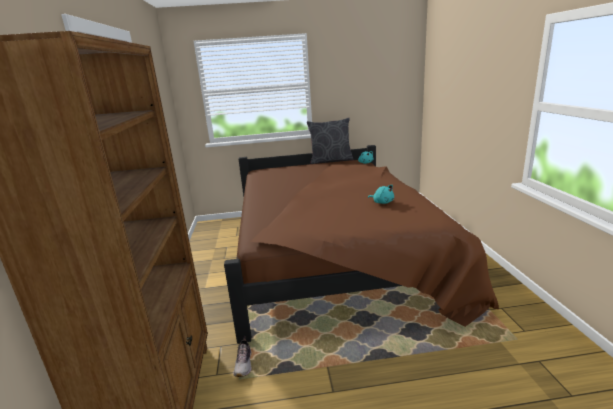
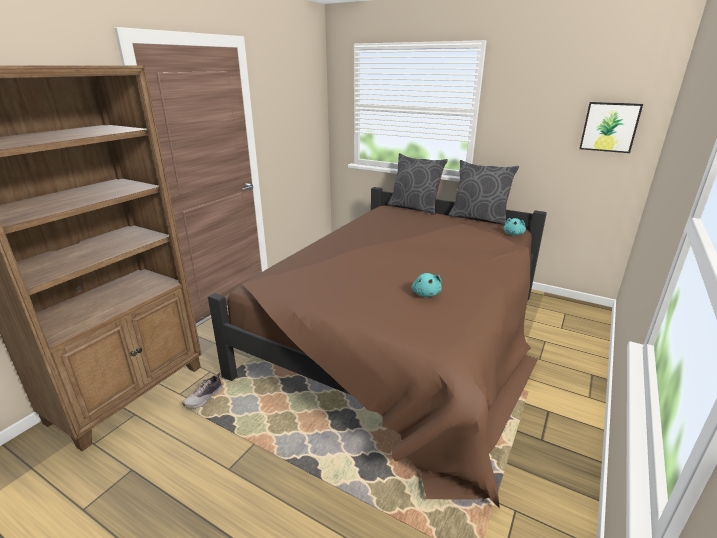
camera: 35 degrees right, 5 degrees up
none -> grey pillow [388,153,448,215]
none -> picture [579,102,643,153]

